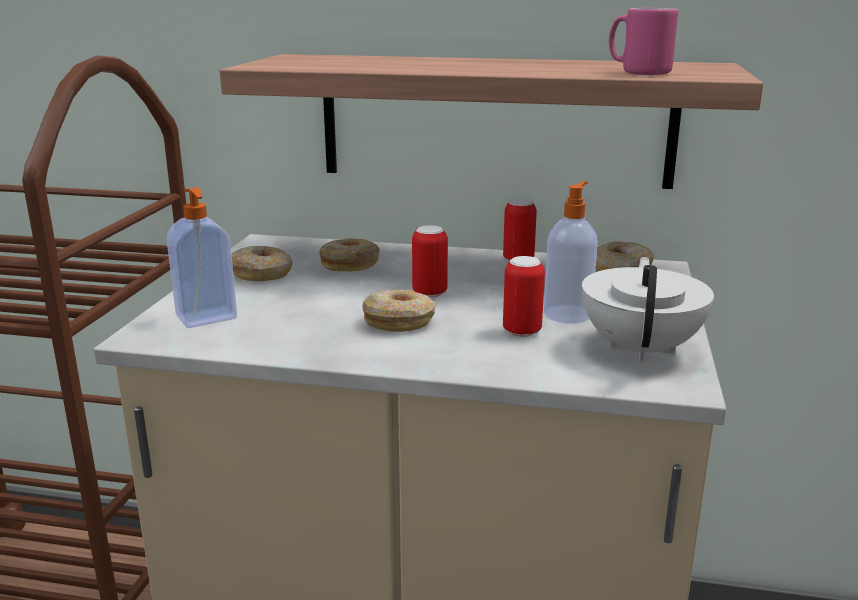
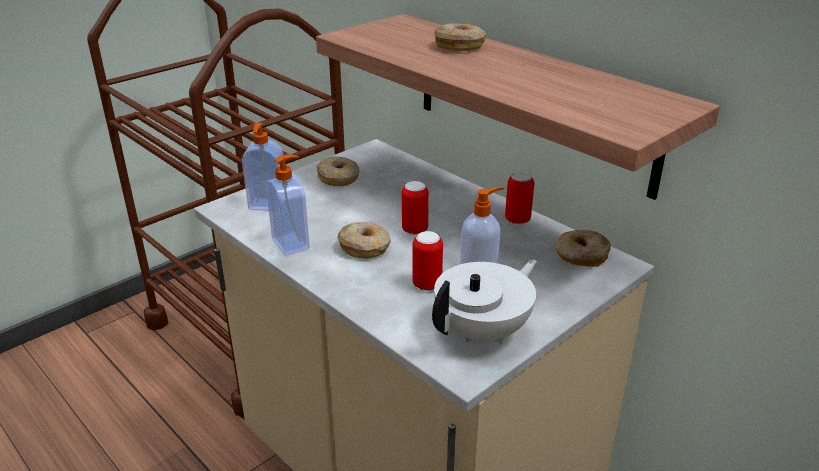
camera: 35 degrees right, 10 degrees up
donut [319,238,380,271] -> donut moved to [434,23,486,51]
pink mug [609,8,678,75] -> none
none -> soap dispenser [266,154,310,256]

